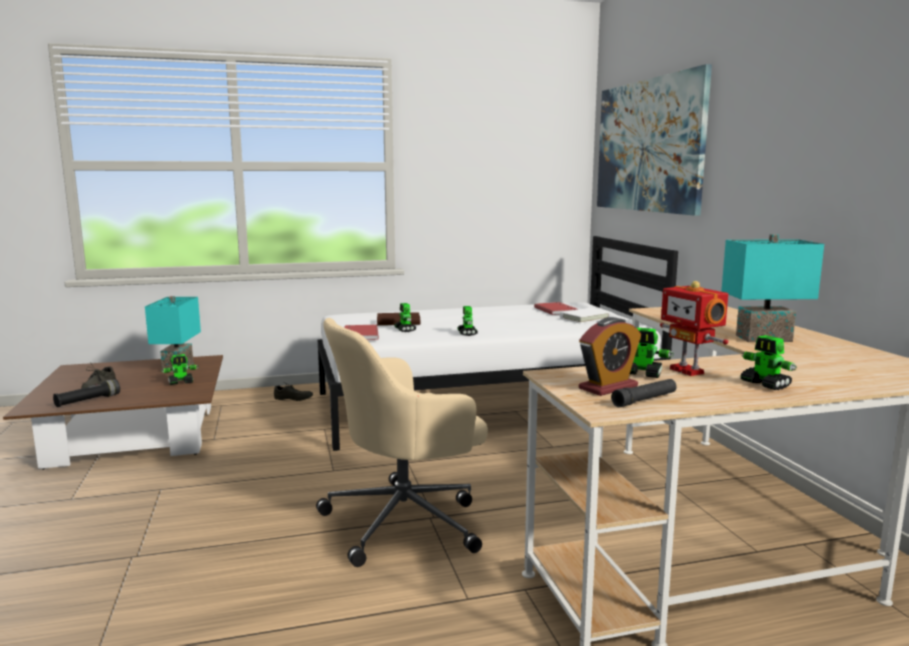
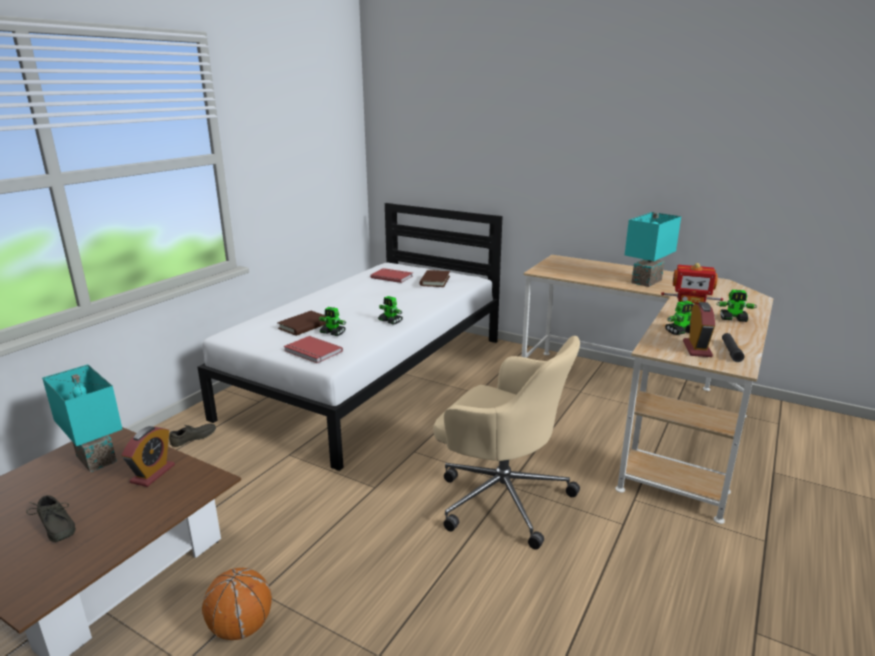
camera: 45 degrees left, 10 degrees up
black flashlight [53,379,120,407] -> none
toy robot [161,354,199,385] -> alarm clock [122,426,175,487]
beige office chair [316,318,488,567] -> beige office chair turned 75 degrees counterclockwise [433,336,580,550]
white book [560,308,611,324] -> brown book [420,270,450,287]
picture [597,64,712,216] -> none
none -> basketball [202,568,272,640]

